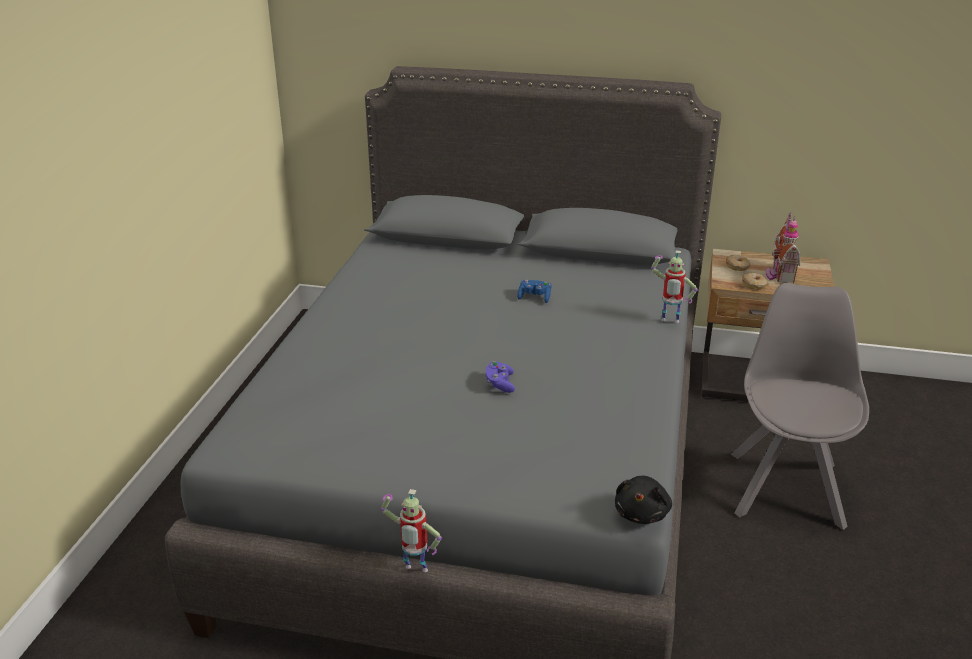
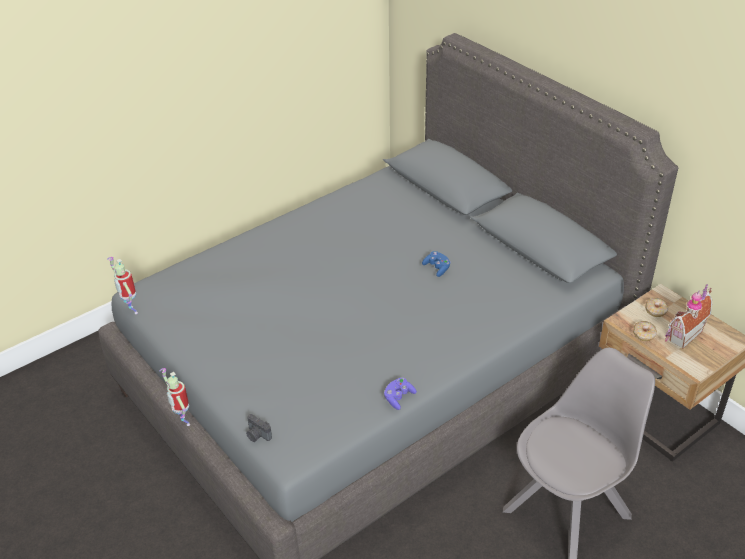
camera: 40 degrees right, 10 degrees up
purple game controller [486,361,515,393] -> purple game controller moved to [384,378,417,410]
black plush toy [615,476,672,524] -> none
toy robot [651,251,698,323] -> toy robot moved to [107,257,138,314]
none -> camera [246,414,272,442]

